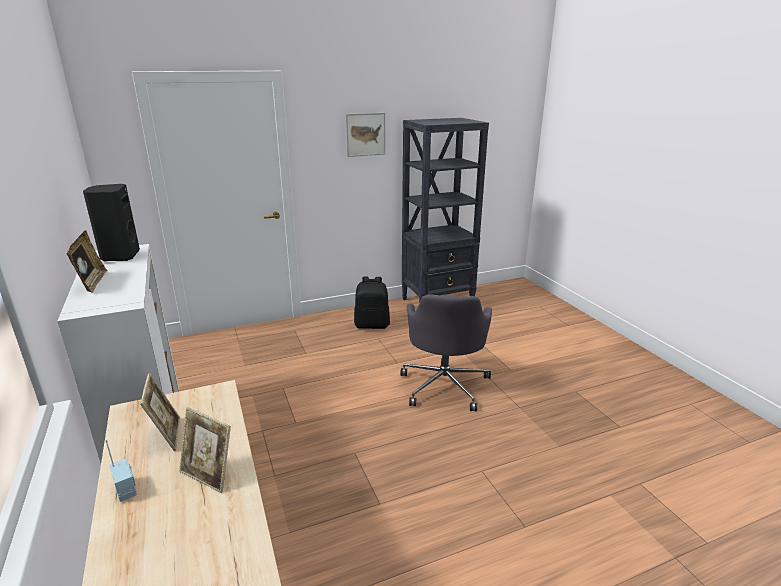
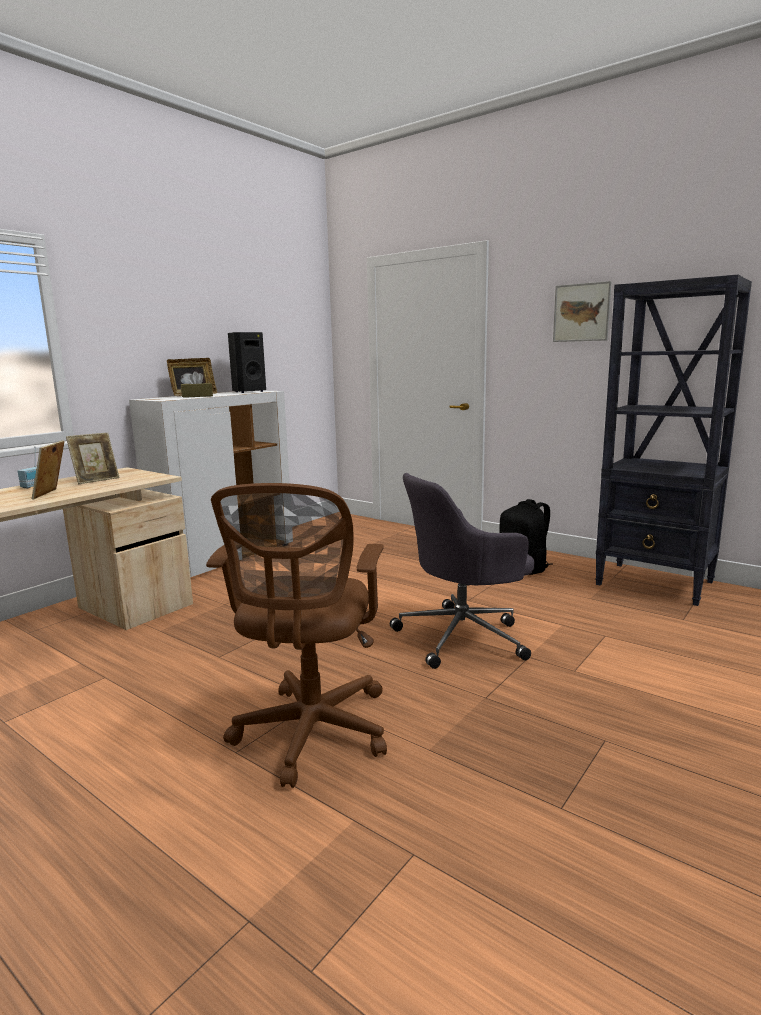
camera: 60 degrees right, 10 degrees down
none -> brown tissue box [181,371,213,398]
none -> brown office chair [206,483,387,788]

